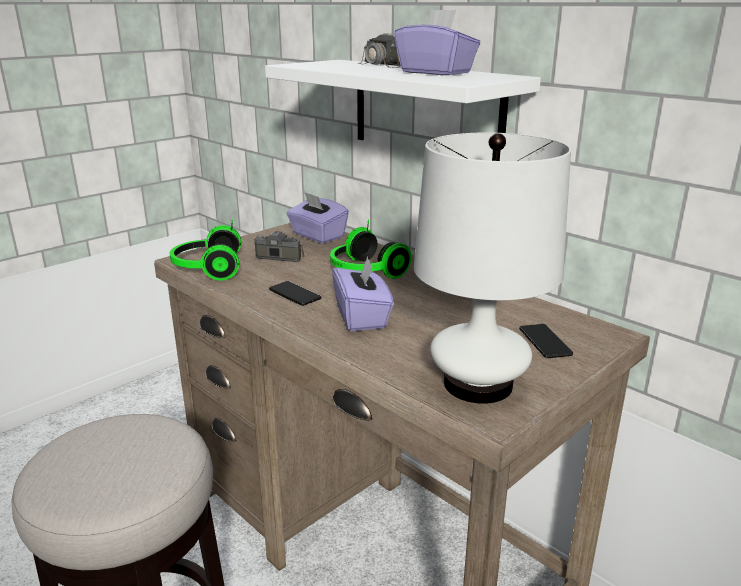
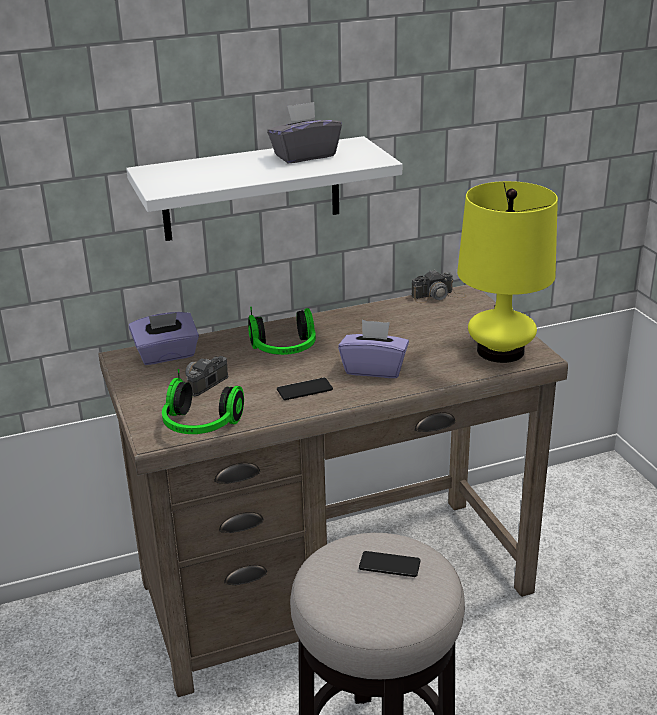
camera: 65 degrees left, 5 degrees up
camera [358,33,401,68] -> camera moved to [411,270,467,303]
purple tissue box [394,9,480,75] -> grey tissue box [267,102,342,163]
white table lamp [414,132,571,404] -> yellow table lamp [457,181,558,363]
phone [519,324,573,358] -> phone moved to [359,551,421,577]

